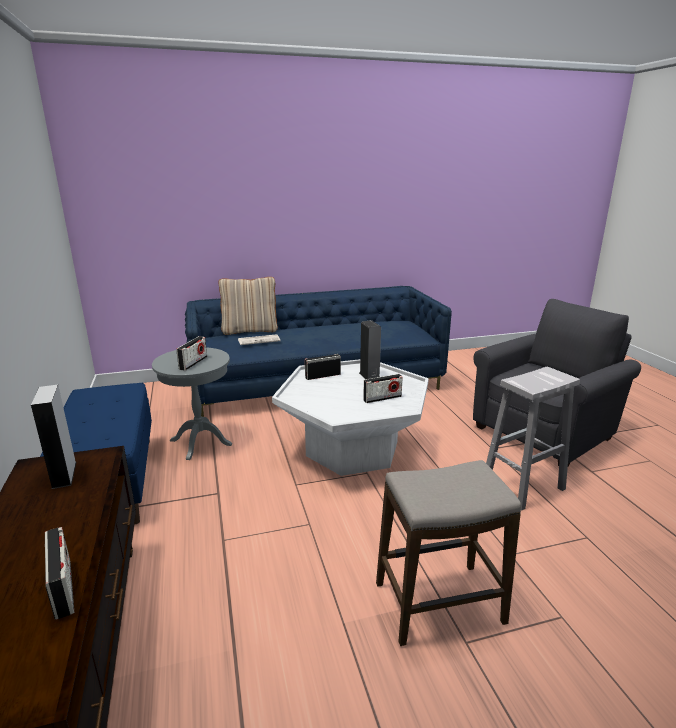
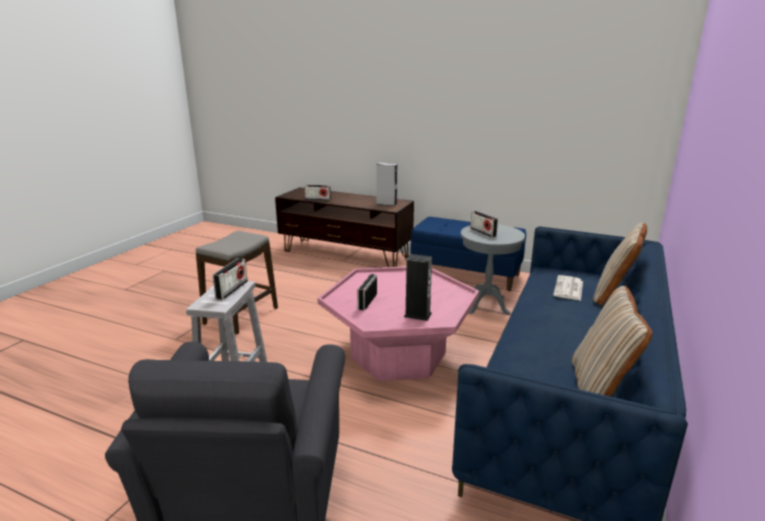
camera: 130 degrees right, 0 degrees up
white coffee table [272,359,429,476] -> pink coffee table [317,267,479,381]
radio [305,354,341,380] -> radio moved to [213,258,248,300]
none -> beige pillow [572,286,653,397]

